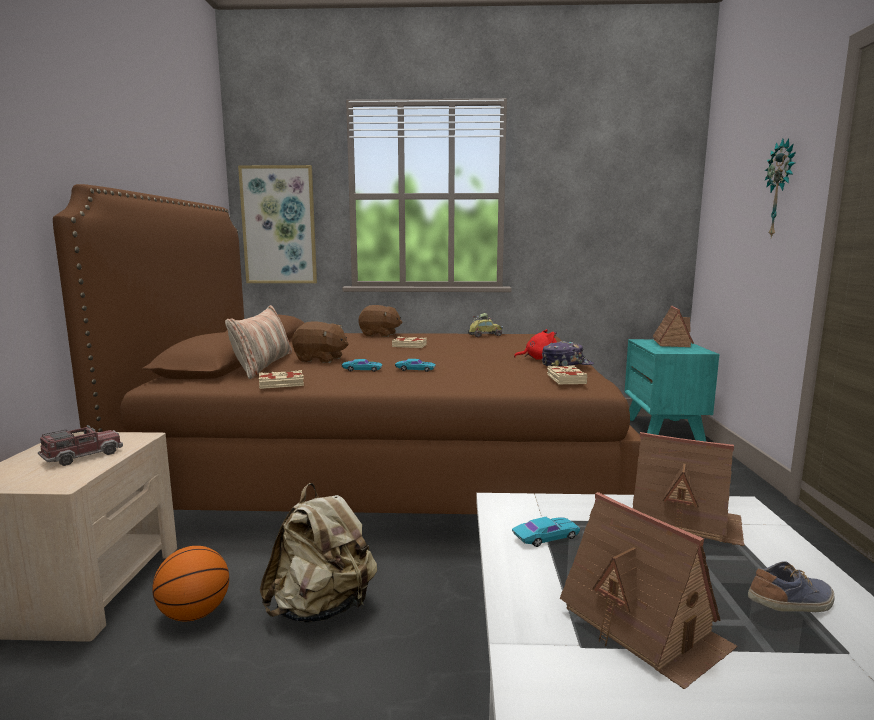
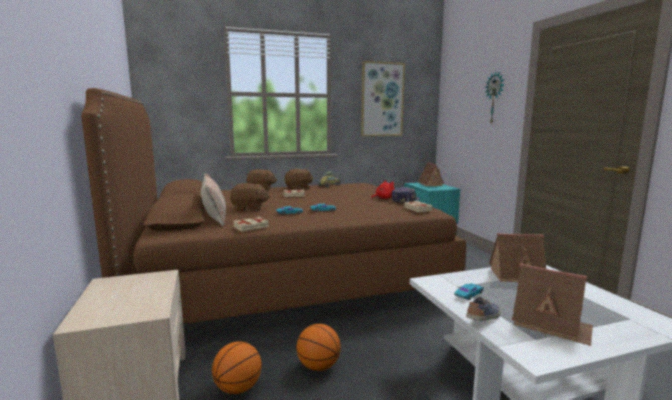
camera: 20 degrees left, 0 degrees up
toy truck [38,425,123,466] -> none
picture [238,165,317,283] -> picture moved to [361,61,405,136]
beige backpack [260,483,377,623] -> basketball [297,324,341,371]
shoe [748,561,834,612] -> shoe moved to [466,297,501,321]
none -> brown plush toy [284,169,313,190]

